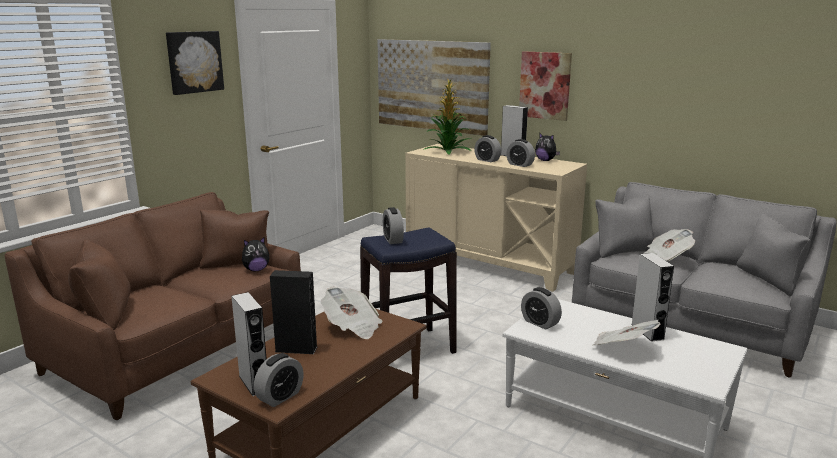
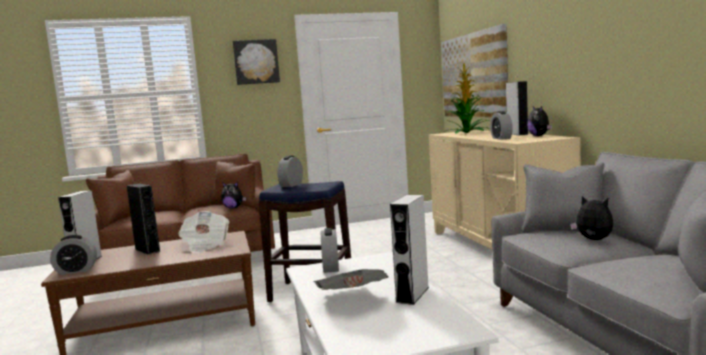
camera: 40 degrees right, 10 degrees down
alarm clock [474,135,501,162] -> none
picture [519,51,572,121] -> none
newspaper [643,229,695,261] -> plush toy [570,196,613,240]

